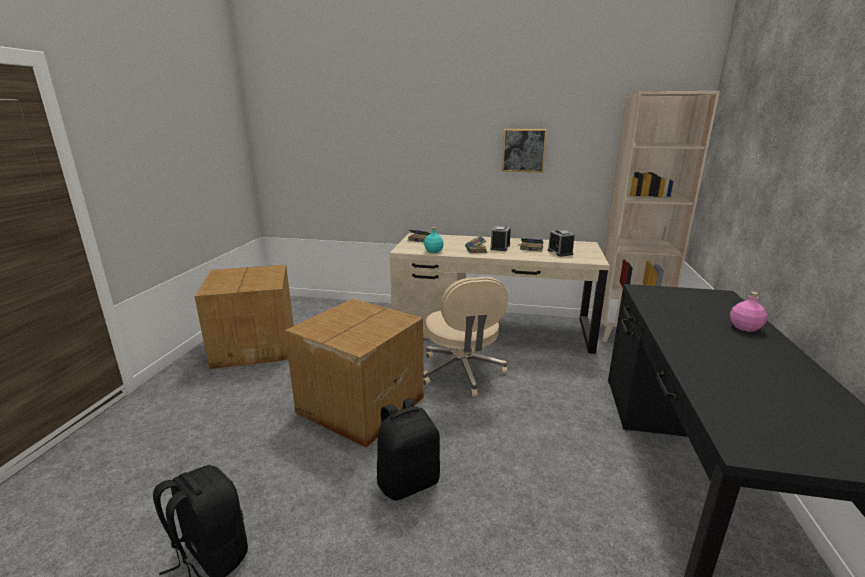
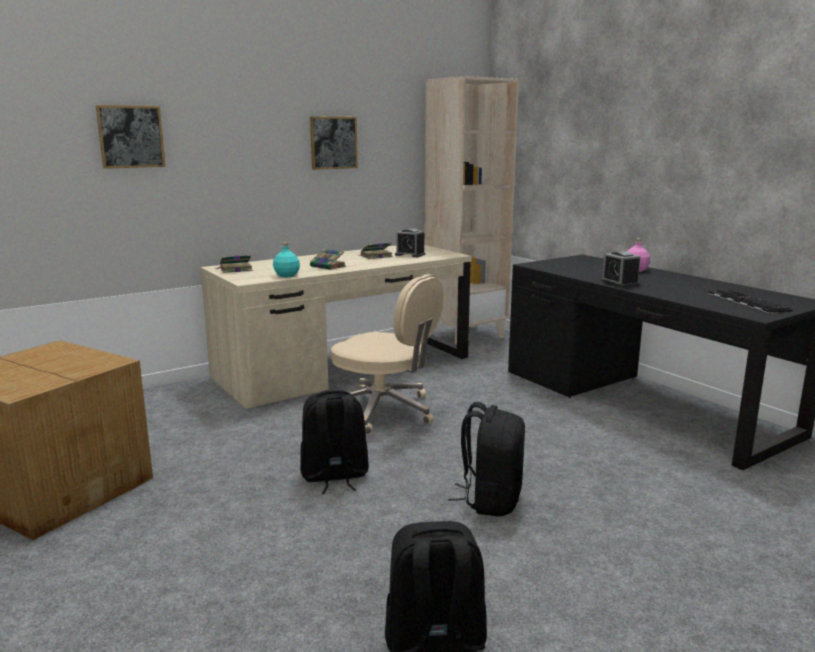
camera: 45 degrees left, 5 degrees down
cardboard box [285,298,424,448] -> black backpack [300,390,369,494]
alarm clock [490,226,511,251] -> alarm clock moved to [601,251,640,287]
none -> picture [96,105,166,169]
none -> keyboard [708,289,793,314]

